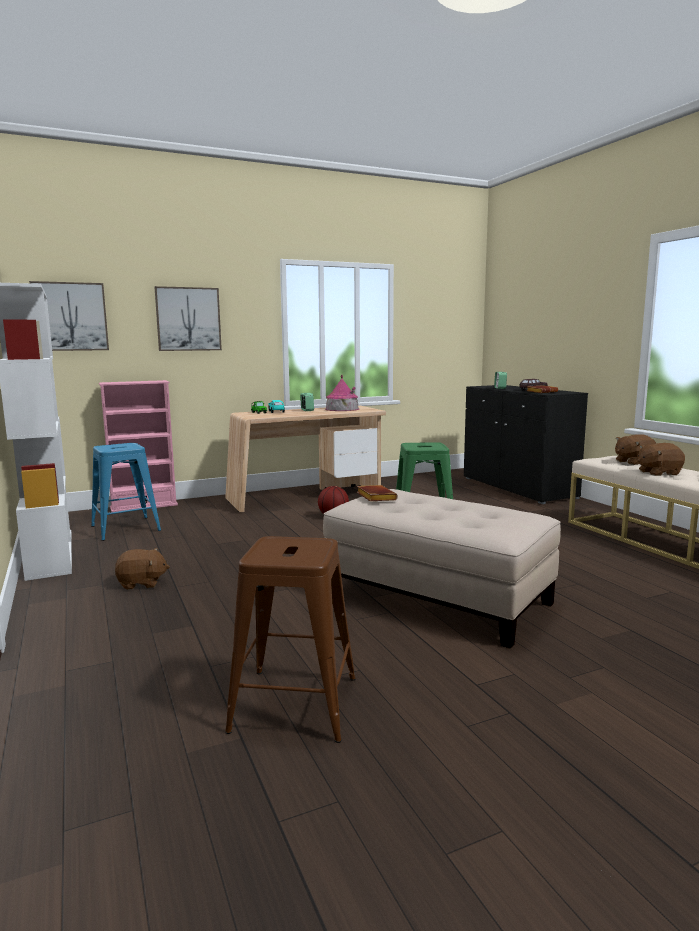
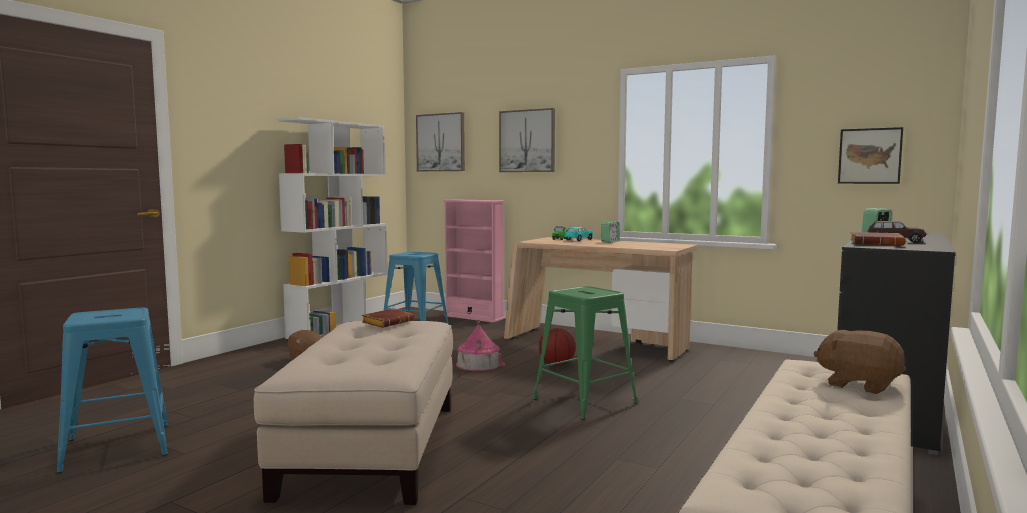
camera: 55 degrees right, 5 degrees down
brown stool [225,536,355,743] -> blue stool [57,308,168,473]
toy house [325,375,359,411] -> toy house moved to [456,320,506,371]
brown plush toy [637,443,685,476] -> none
none -> picture [838,127,903,184]

